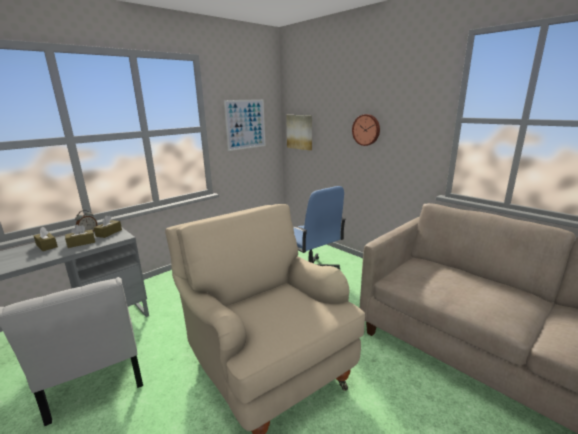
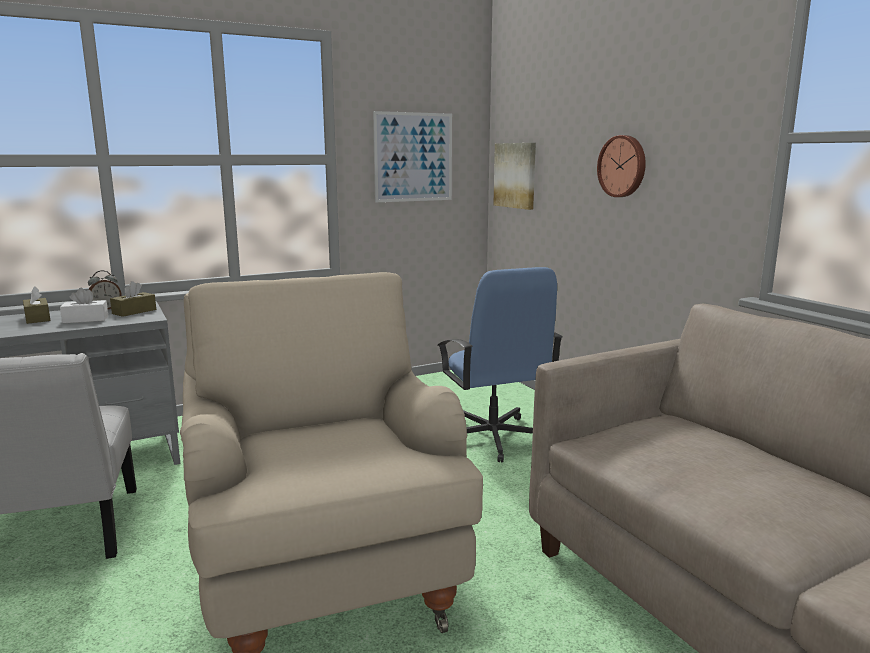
camera: 15 degrees right, 5 degrees down
brown tissue box [65,225,95,248] -> white tissue box [60,288,108,323]

